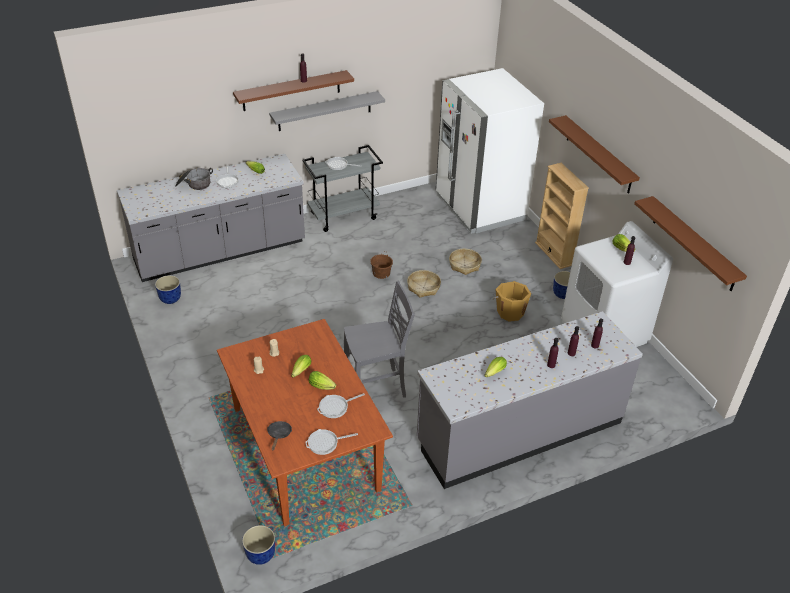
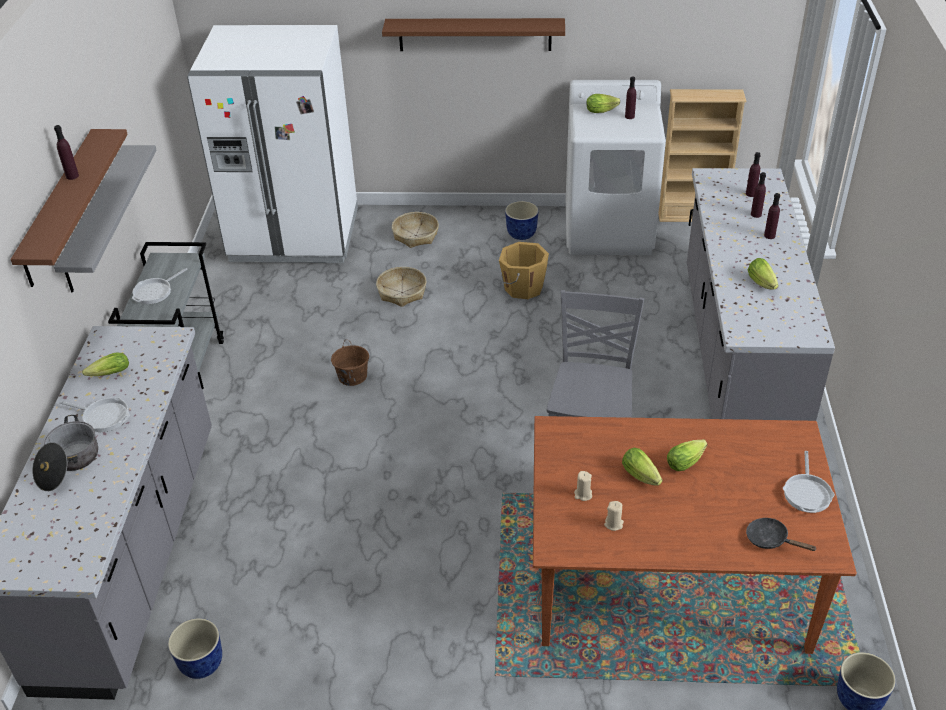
camera: 60 degrees left, 0 degrees up
frying pan [317,393,365,418] -> none
basket [407,270,441,298] -> basket moved to [392,212,439,248]
beige bookcase [535,163,589,269] -> beige bookcase moved to [658,89,746,222]
brown shelf [634,196,747,291] -> none

